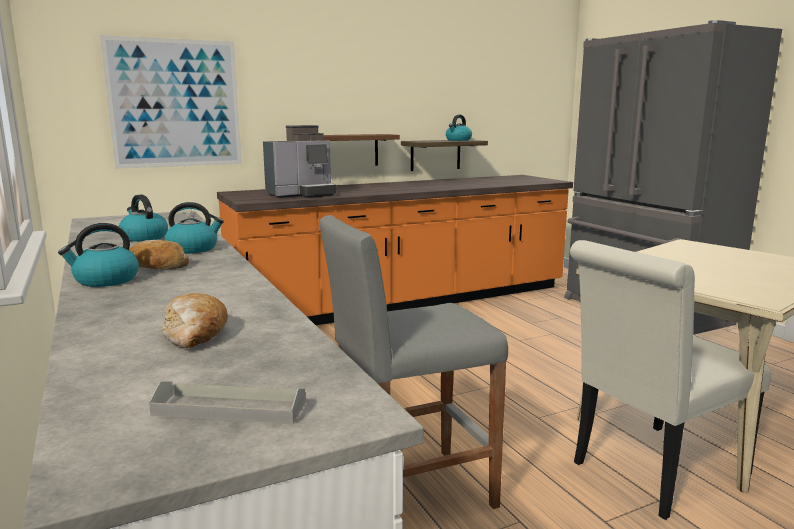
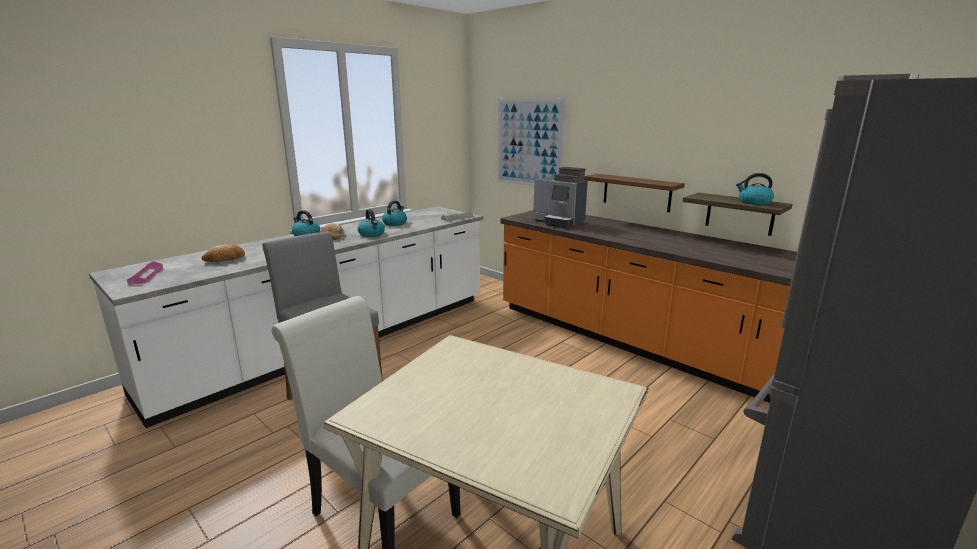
camera: 70 degrees right, 5 degrees up
grey tray [149,382,305,424] -> pink tray [127,261,163,285]

